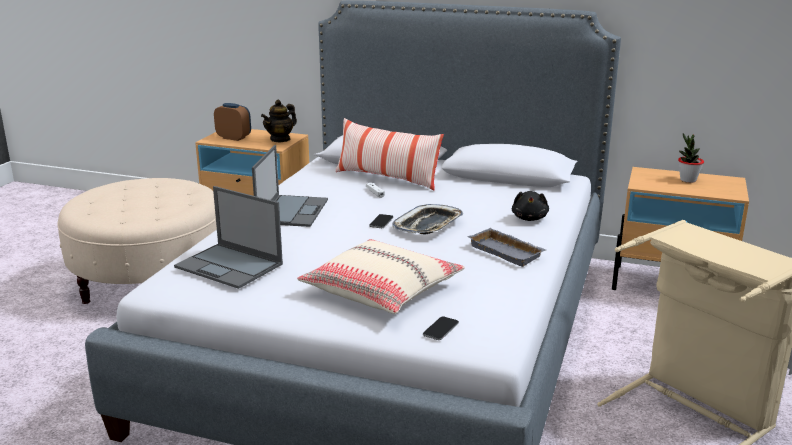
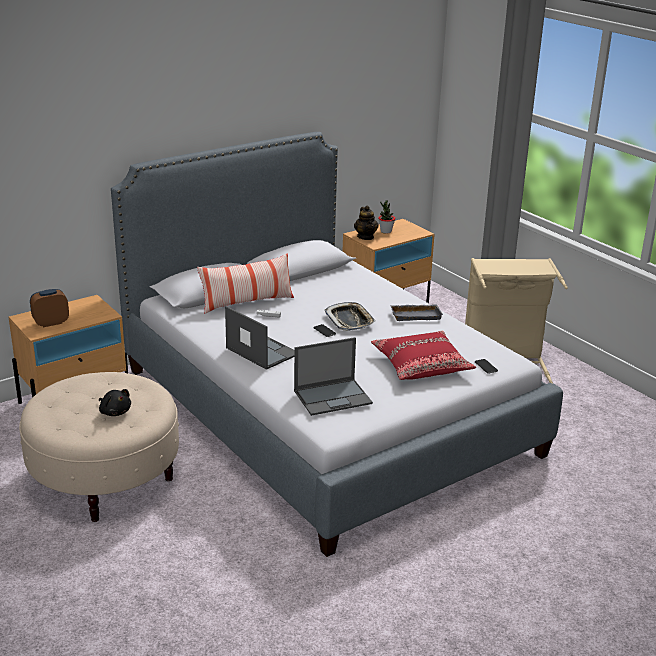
camera: 55 degrees left, 5 degrees up
teapot [261,100,297,143] -> teapot moved to [354,206,379,240]
beige pillow [297,239,465,314] -> red pillow [371,331,476,380]
black plush toy [512,191,549,221] -> black plush toy moved to [99,389,131,416]

